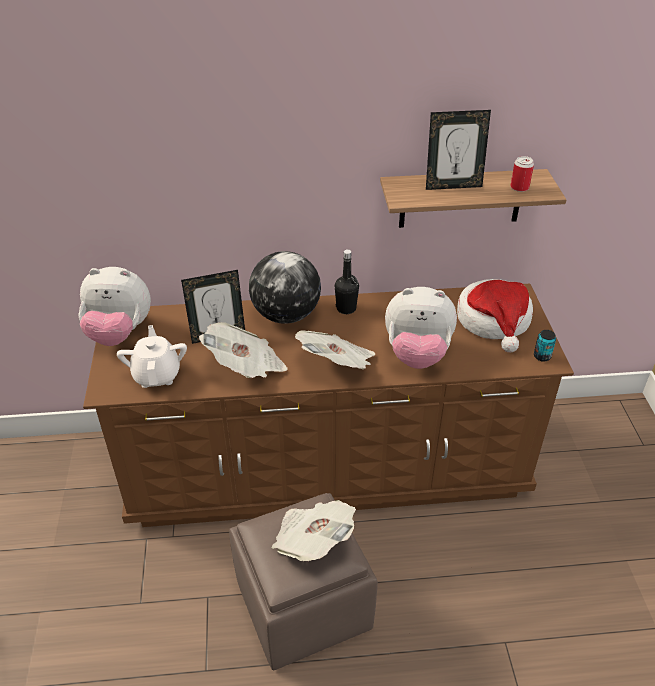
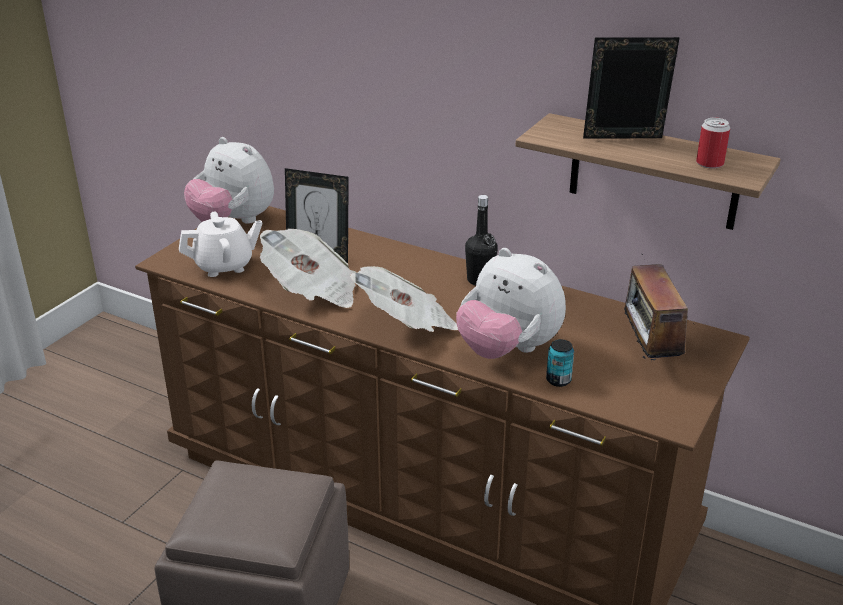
camera: 35 degrees right, 10 degrees down
white teapot [117,325,187,388] -> white teapot turned 45 degrees clockwise [179,212,263,277]
globe [249,251,321,324] -> none
newspaper [272,500,356,561] -> none
picture frame [426,110,491,190] -> picture frame turned 150 degrees clockwise [583,37,680,139]
hat [457,279,533,353] -> radio [624,254,688,361]
can [534,330,556,362] -> can moved to [546,339,574,387]

